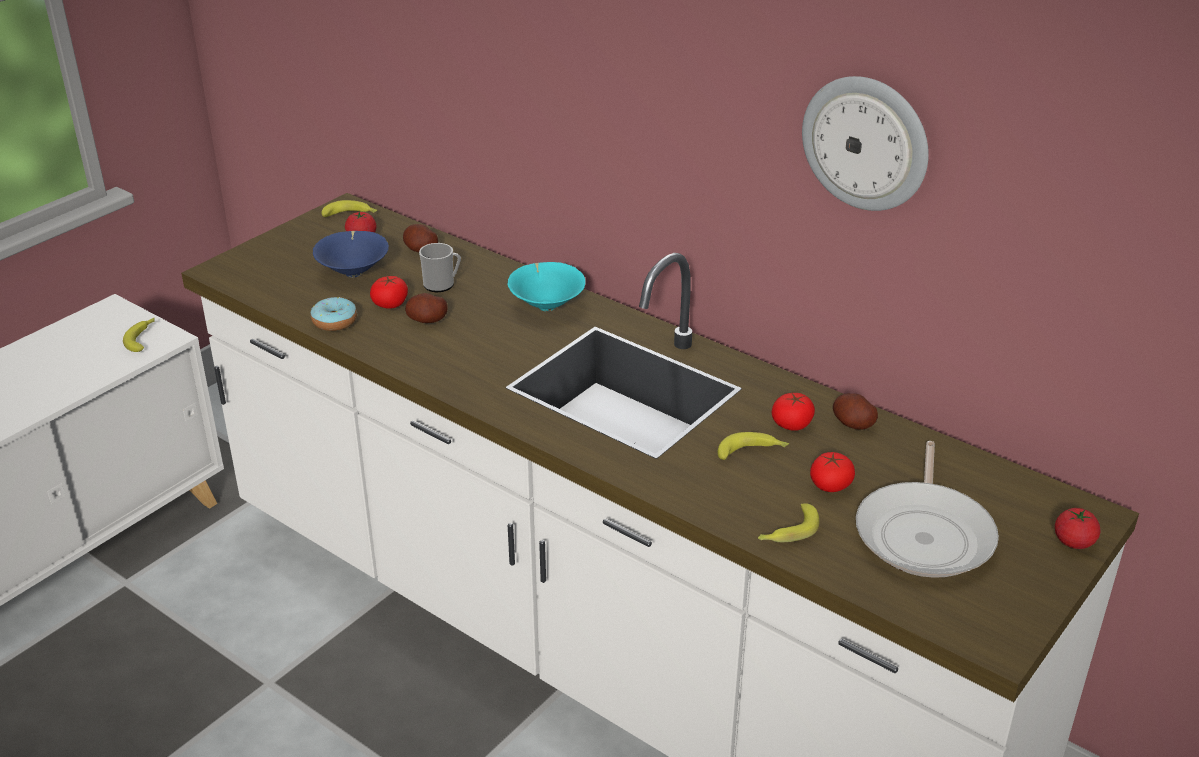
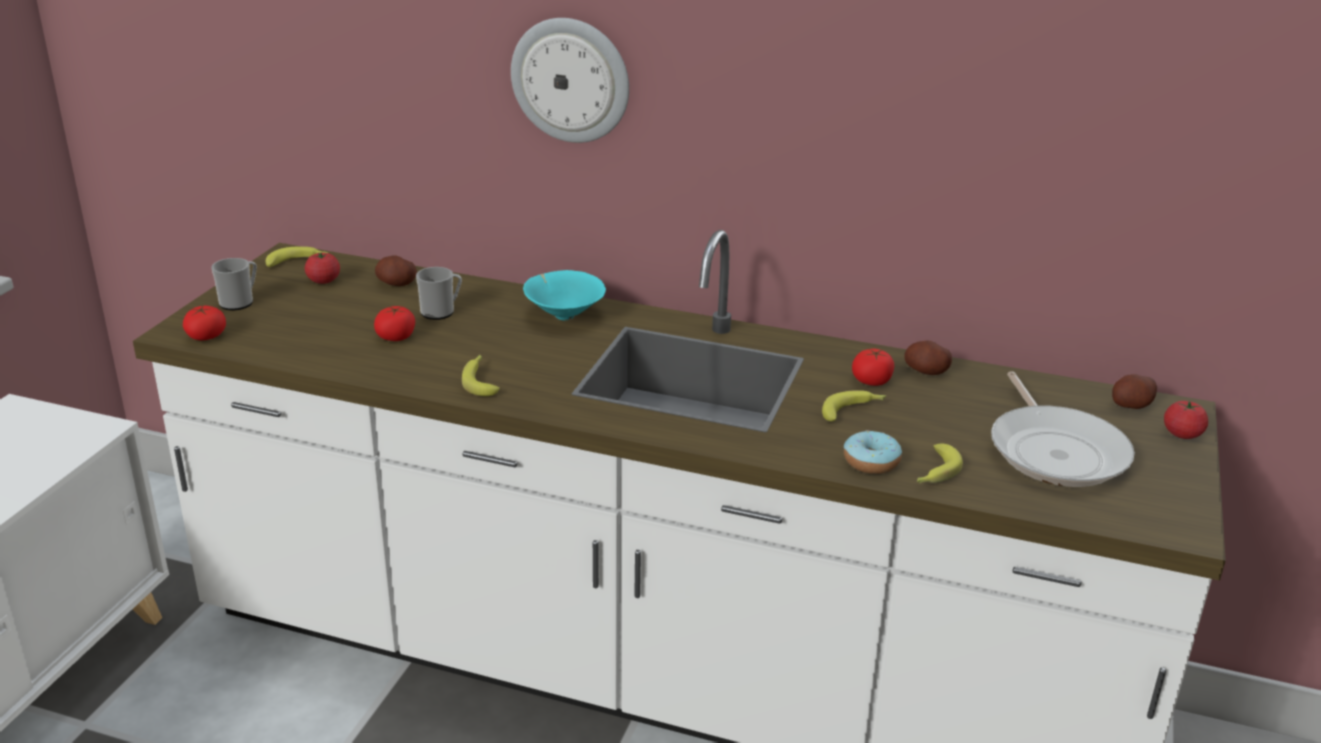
camera: 20 degrees left, 5 degrees down
banana [123,318,155,352] -> banana moved to [462,355,500,396]
donut [311,297,357,331] -> donut moved to [844,430,902,474]
blue bowl [313,231,389,277] -> none
potato [405,293,448,323] -> potato moved to [1112,374,1157,409]
wall clock [802,76,929,211] -> wall clock moved to [511,18,629,143]
tomato [810,452,855,492] -> tomato moved to [183,306,226,340]
none -> mug [211,258,257,310]

